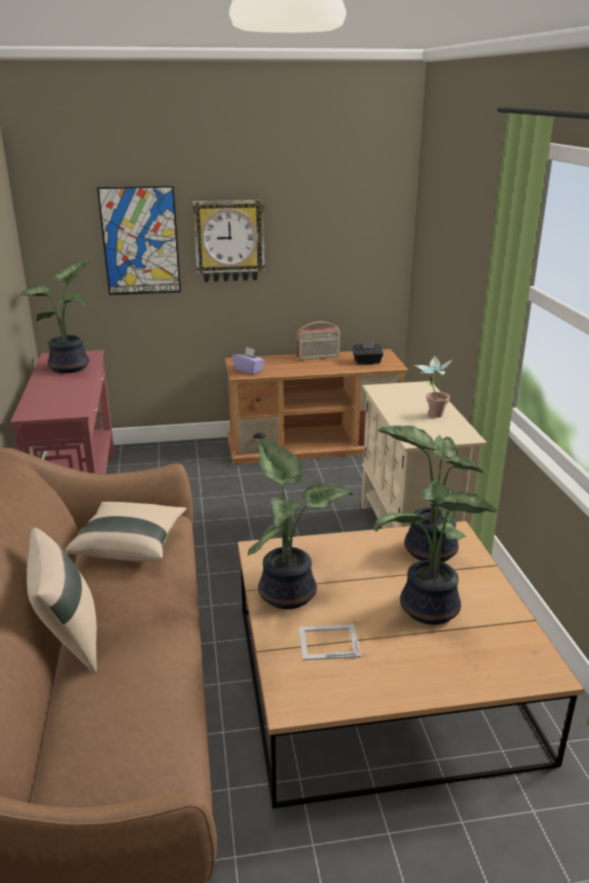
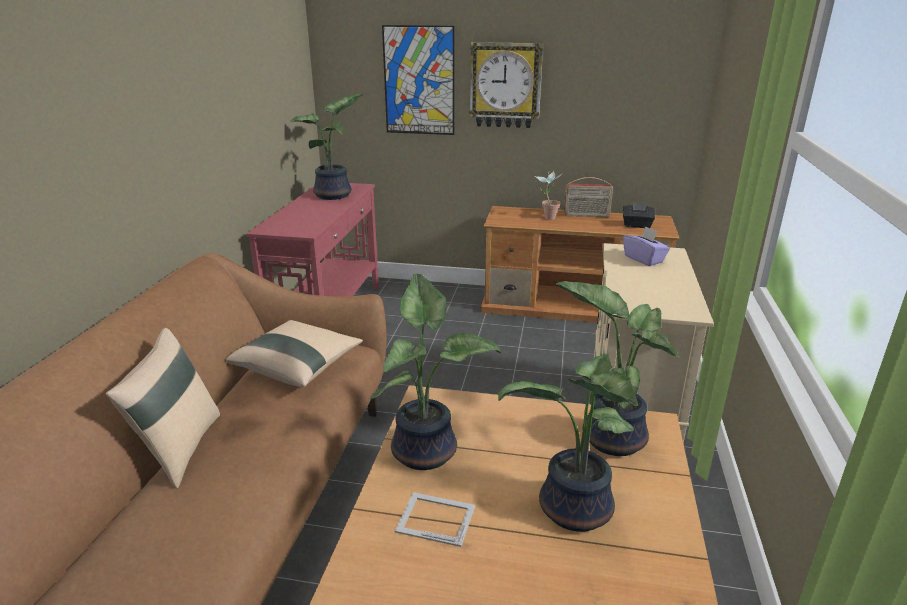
camera: 20 degrees right, 0 degrees up
purple tissue box [232,347,265,375] -> purple tissue box moved to [623,226,670,266]
potted plant [415,356,453,418] -> potted plant moved to [534,171,562,220]

